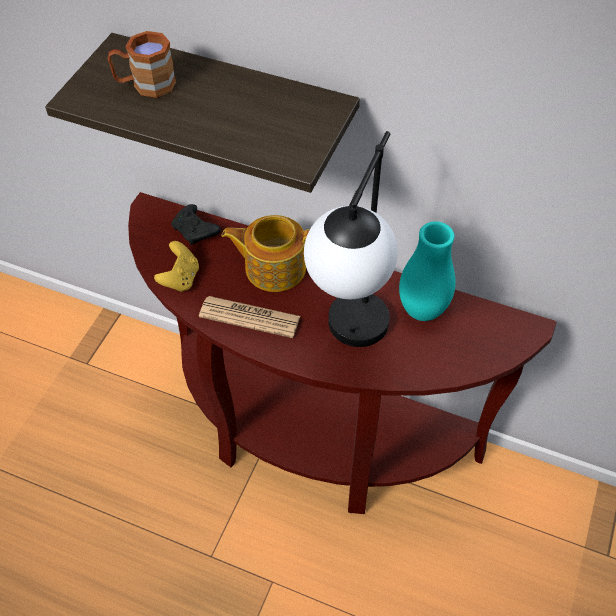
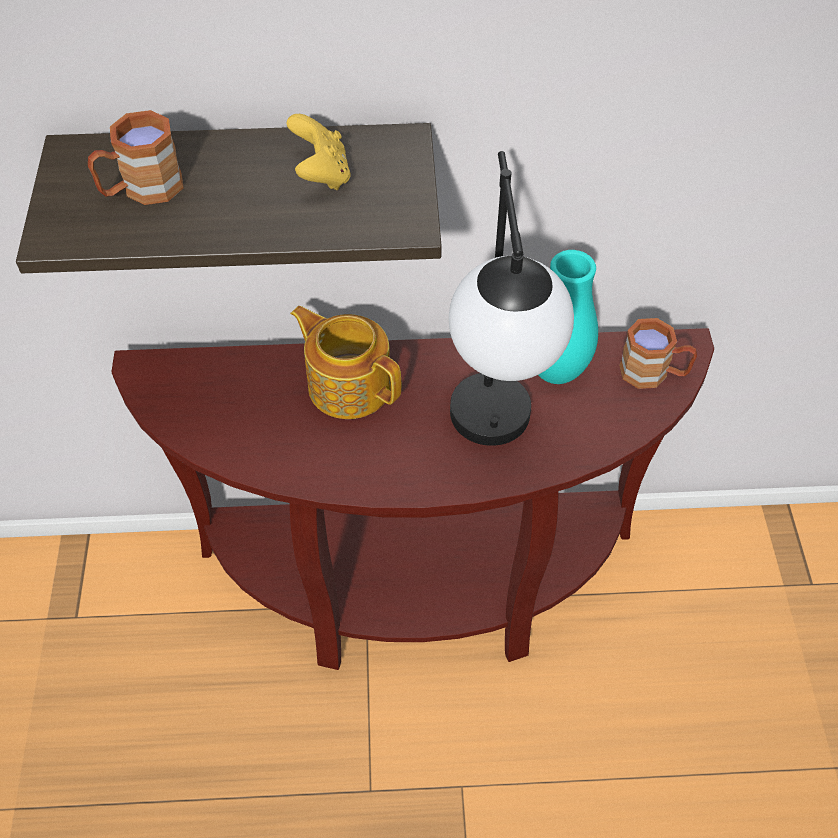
camera: 25 degrees left, 0 degrees up
yellow game controller [154,241,199,292] -> yellow game controller moved to [286,114,351,190]
black game controller [171,204,221,245] -> none
newspaper [199,296,300,338] -> none
teapot [221,215,310,292] -> teapot turned 60 degrees clockwise [290,306,401,419]
none -> brown mug [619,318,697,389]

